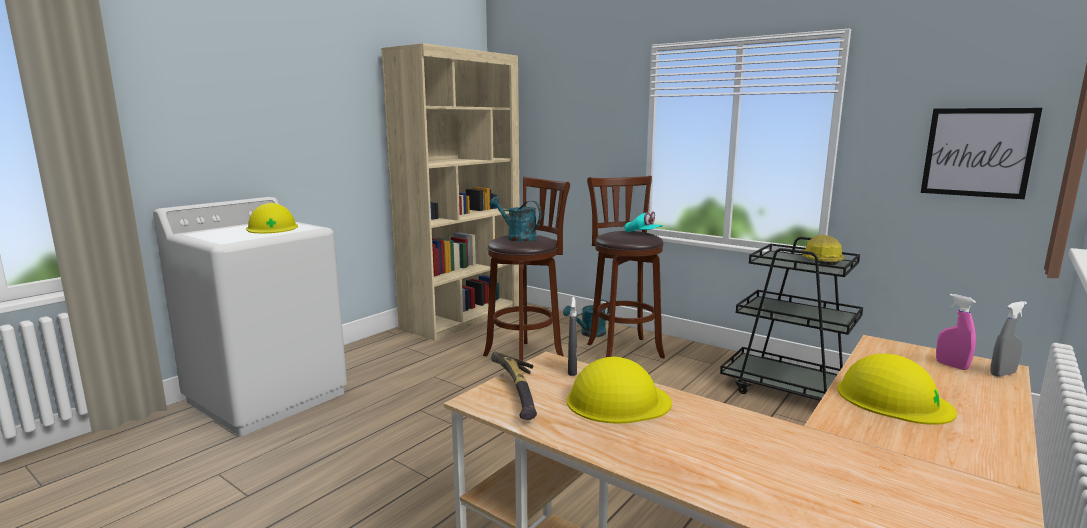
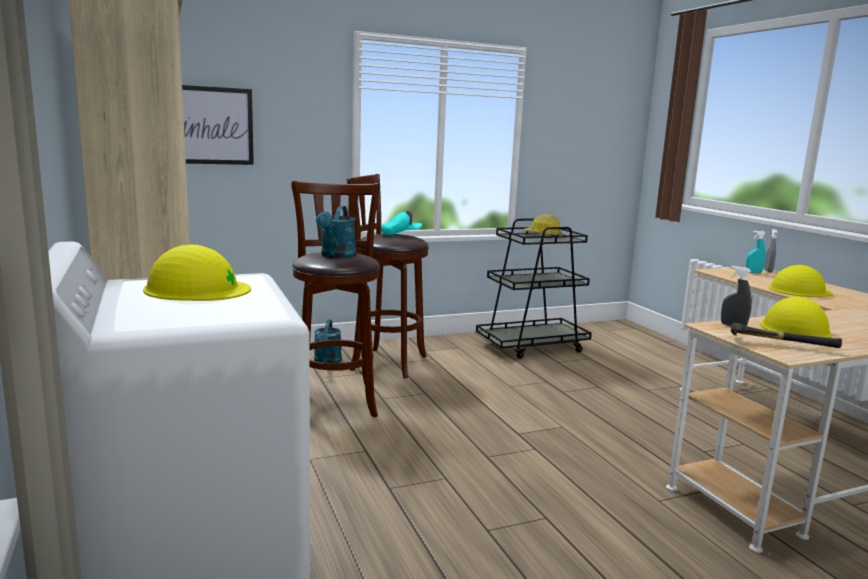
camera: 60 degrees left, 0 degrees up
turquoise watering can [489,196,542,242] -> turquoise watering can turned 60 degrees counterclockwise [316,206,356,259]
picture [921,108,1042,199] -> picture moved to [182,85,254,165]
pink spray bottle [936,294,976,370] -> turquoise spray bottle [746,230,766,273]

